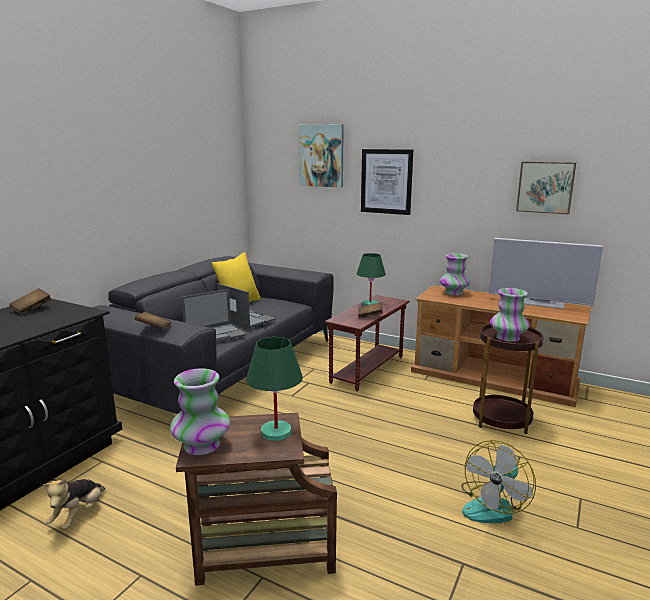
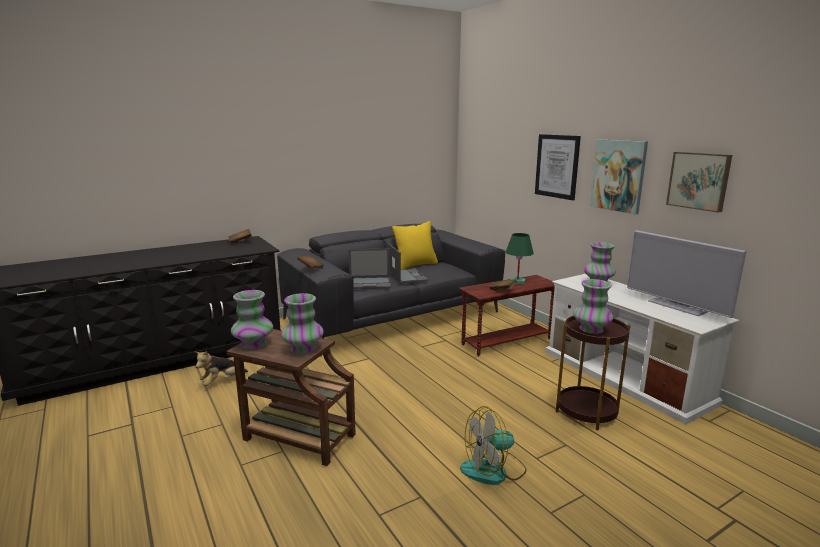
camera: 30 degrees right, 0 degrees up
green table lamp [246,337,303,441] -> vase [281,293,324,354]
picture [299,124,344,188] -> picture moved to [590,139,648,214]
brown tv stand [411,286,591,407] -> white tv stand [545,274,739,425]

